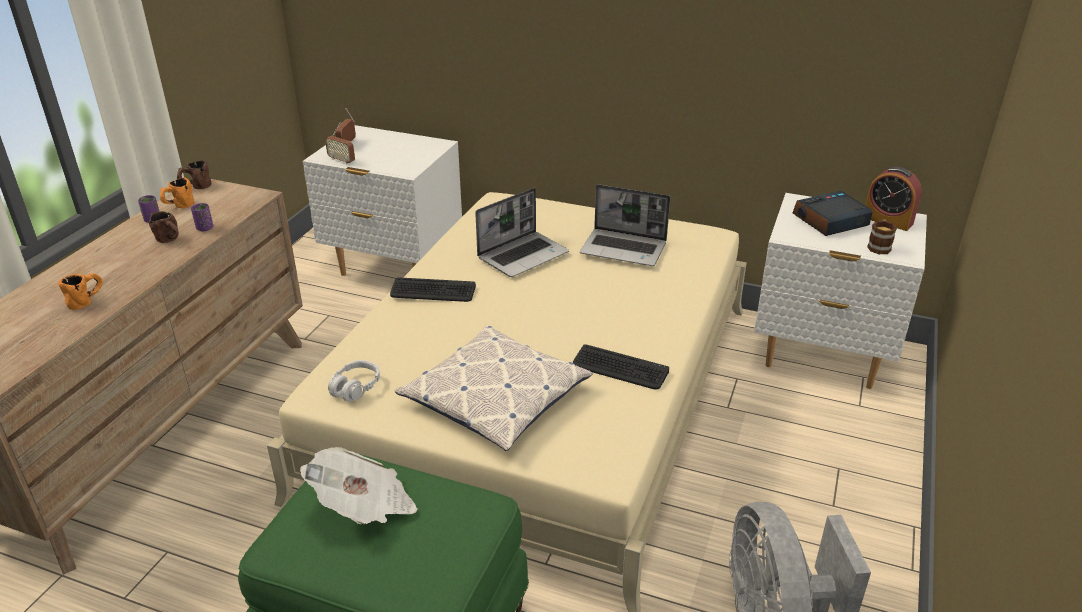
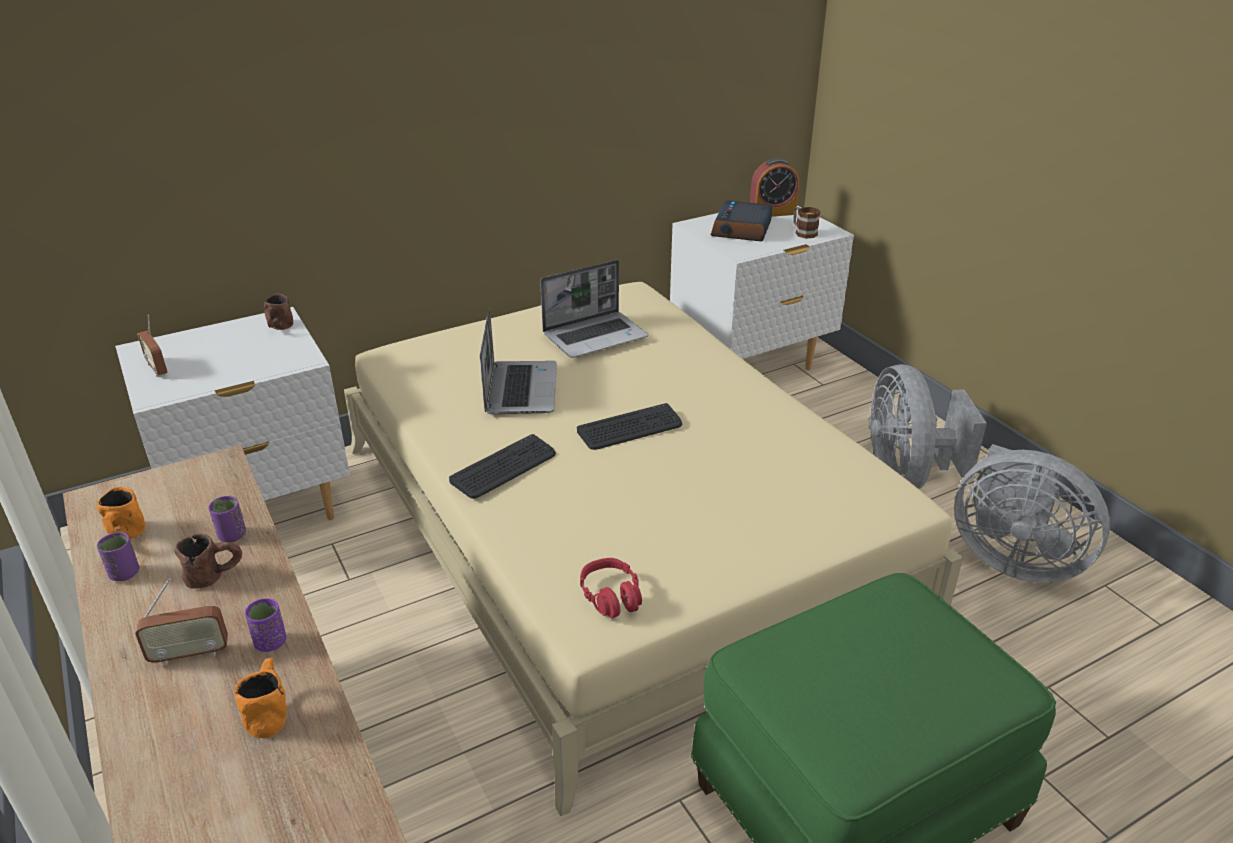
camera: 50 degrees left, 0 degrees up
brown mug [177,160,211,189] -> brown mug moved to [264,293,293,330]
newspaper [300,447,418,525] -> none
radio [325,122,355,165] -> radio moved to [135,578,228,665]
grey headphones [328,360,380,402] -> red headphones [580,558,642,619]
pillow [395,325,593,451] -> none
keyboard [573,344,669,389] -> keyboard moved to [577,403,682,450]
none -> purple cup [245,598,286,652]
none -> grey fan [868,364,987,489]

